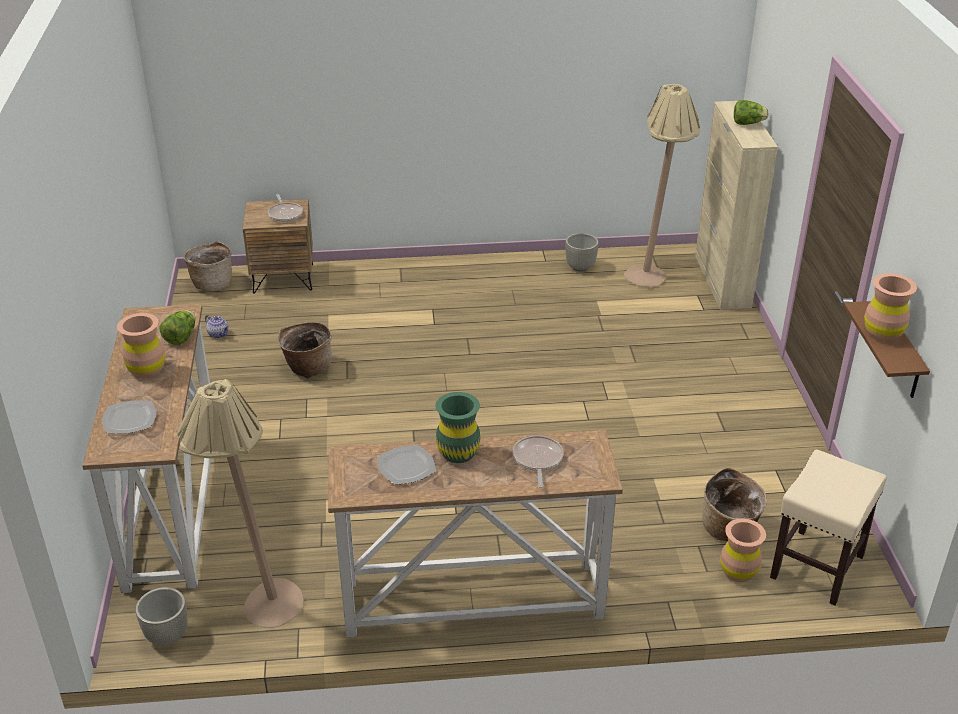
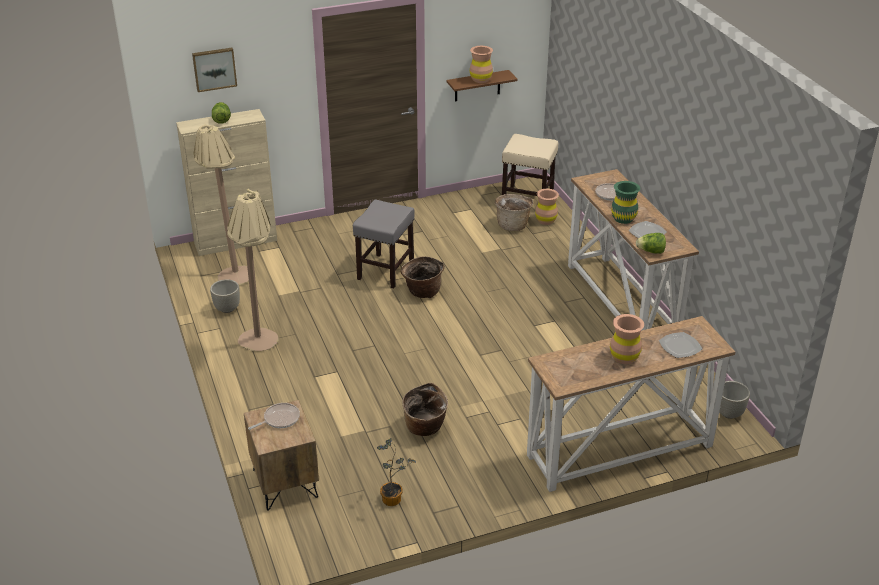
camera: 105 degrees left, 0 degrees up
lettuce [159,310,196,345] -> lettuce moved to [636,233,666,254]
beige floor lamp [177,379,304,628] -> beige floor lamp moved to [227,189,279,351]
basket [184,241,232,291] -> basket moved to [401,256,445,298]
teapot [205,315,229,338] -> potted plant [377,438,416,506]
none -> picture [192,48,237,92]
none -> grey stool [353,200,415,288]

